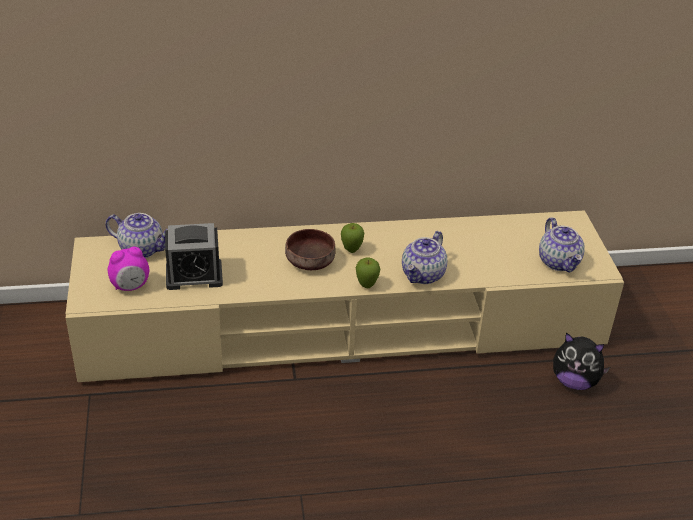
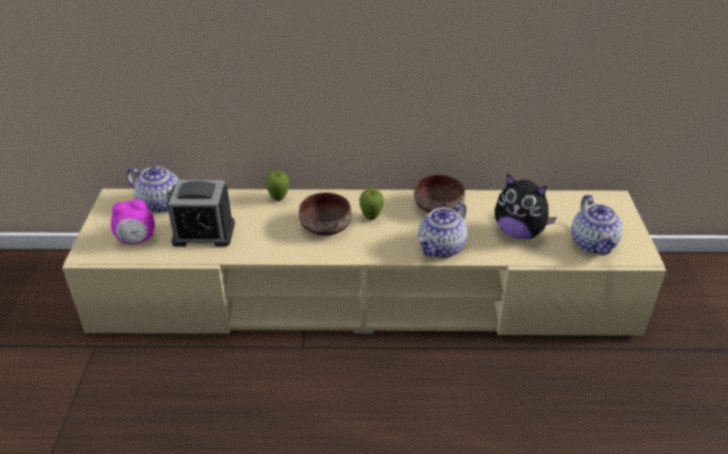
camera: 10 degrees right, 0 degrees up
apple [356,257,380,288] -> apple moved to [265,170,289,201]
plush toy [553,332,610,390] -> plush toy moved to [494,173,557,239]
none -> brown bowl [414,174,465,213]

